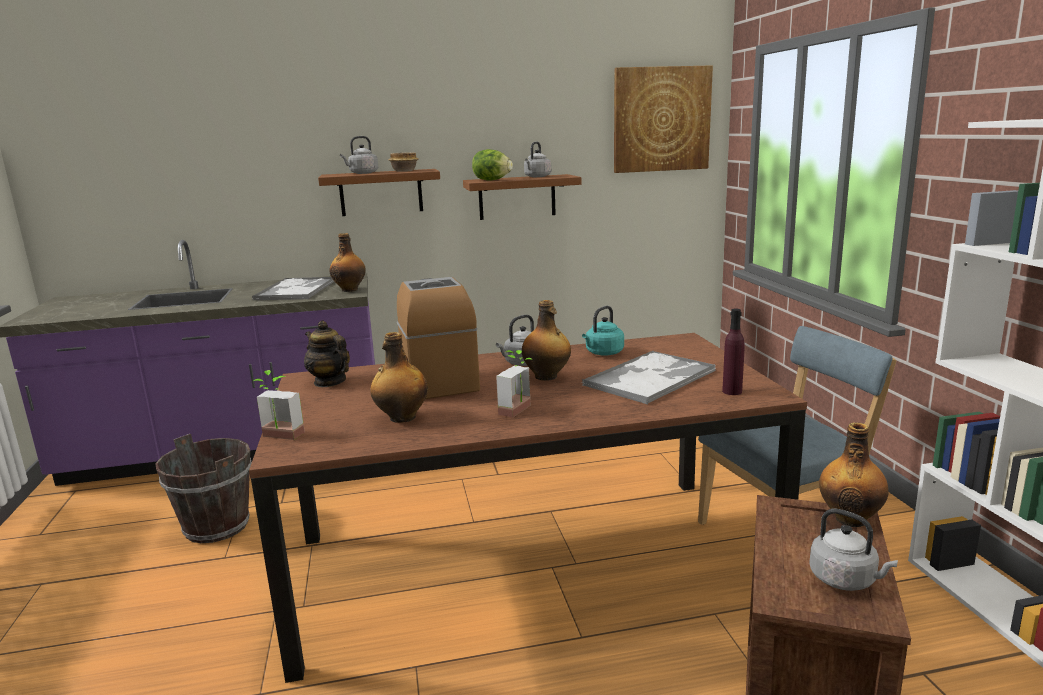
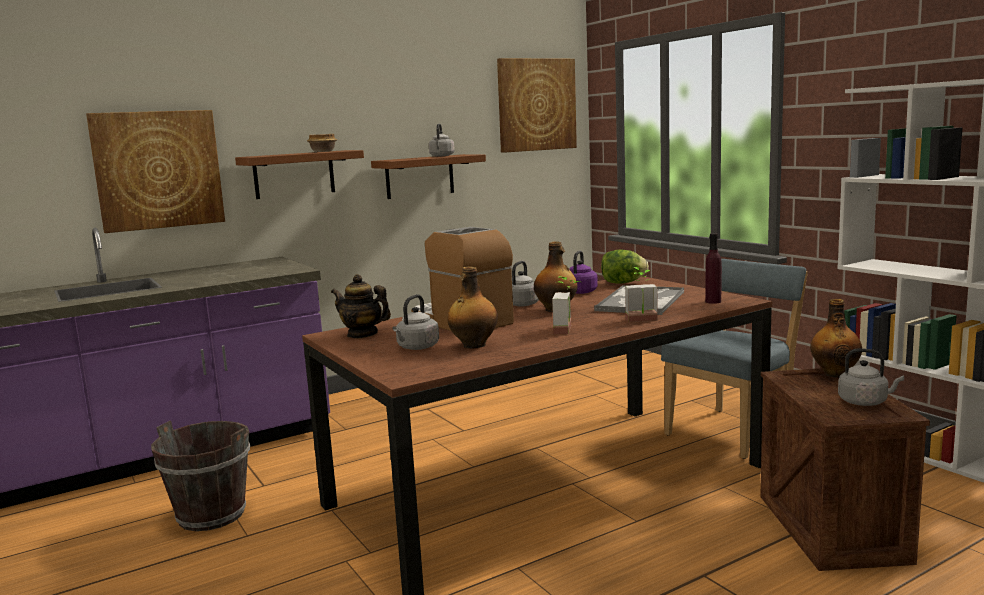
camera: 20 degrees left, 5 degrees down
tray [252,277,334,300] -> none
potted plant [254,370,305,440] -> potted plant moved to [625,267,658,323]
bottle [329,233,366,292] -> none
grey kettle [340,136,378,174] -> grey kettle moved to [393,294,439,350]
lettuce [472,149,513,180] -> lettuce moved to [601,250,649,284]
turquoise kettle [582,306,624,356] -> purple kettle [569,251,598,294]
none -> picture [86,110,225,233]

